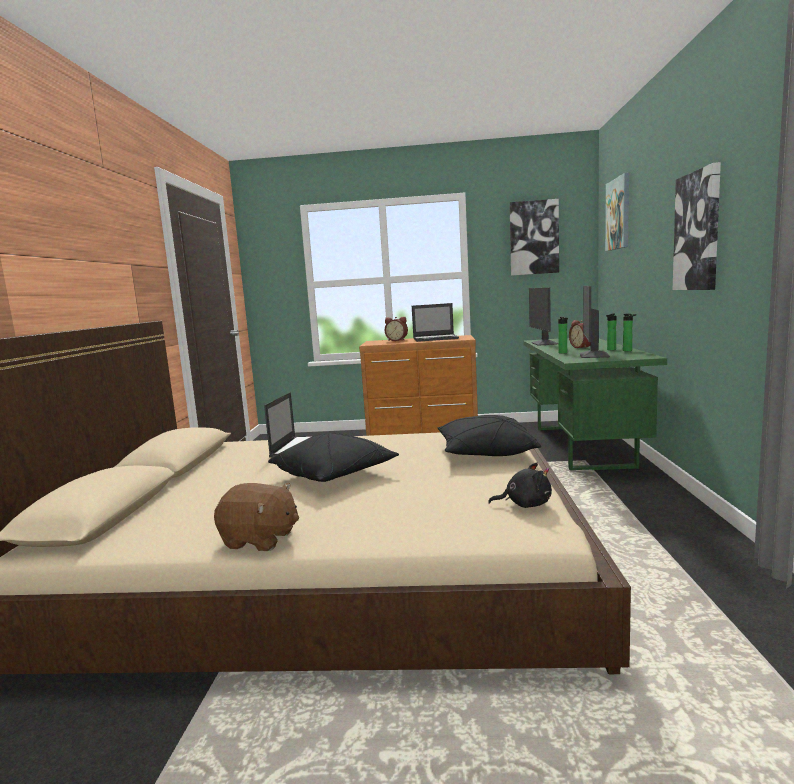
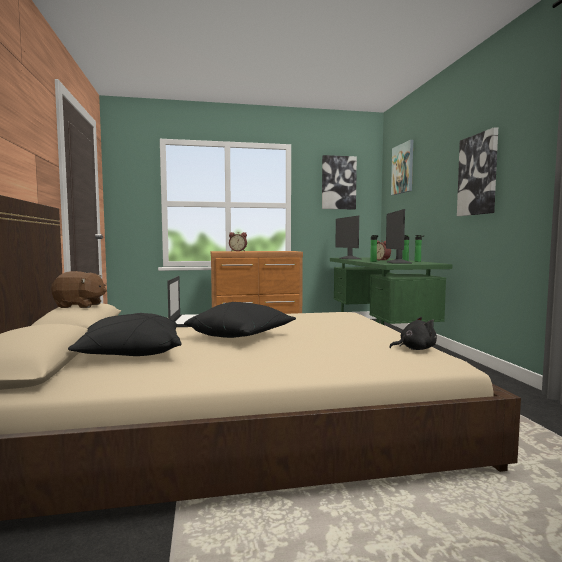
camera: 15 degrees left, 5 degrees down
brown plush toy [214,483,299,551] -> brown plush toy moved to [51,271,107,308]
laptop [412,303,459,342] -> none
black pillow [437,415,541,456] -> black pillow moved to [68,313,182,356]

